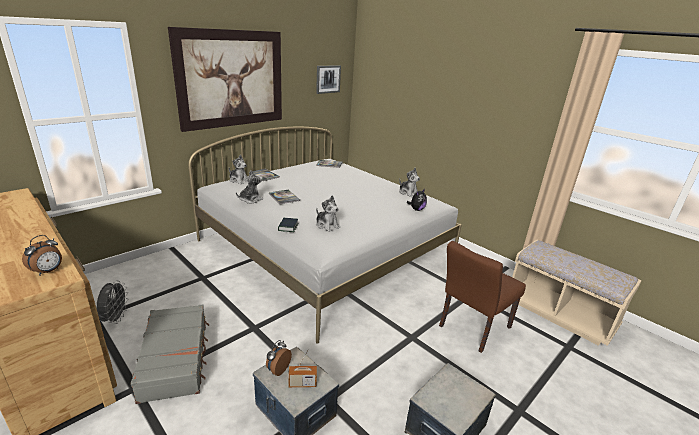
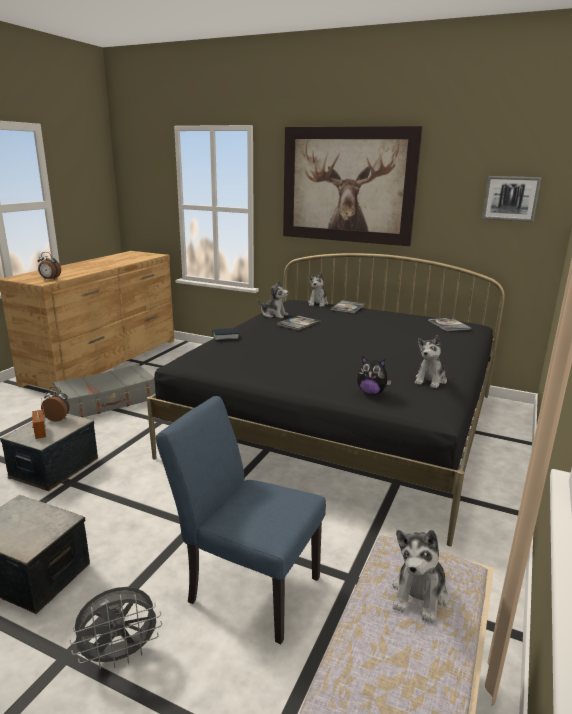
camera: 70 degrees right, 5 degrees down
grey fan [97,281,128,324] -> grey fan moved to [70,587,162,670]
white bed [188,126,462,344] -> black bed [147,253,505,546]
plush toy [316,195,340,232] -> plush toy moved to [393,530,449,623]
brown chair [439,241,526,353] -> blue chair [156,396,326,644]

